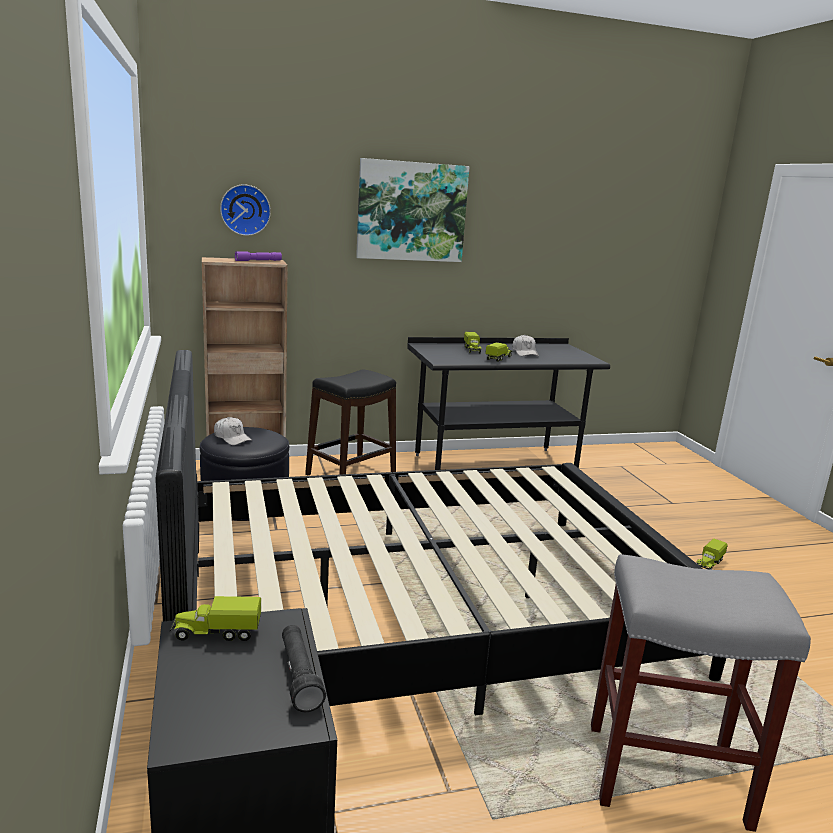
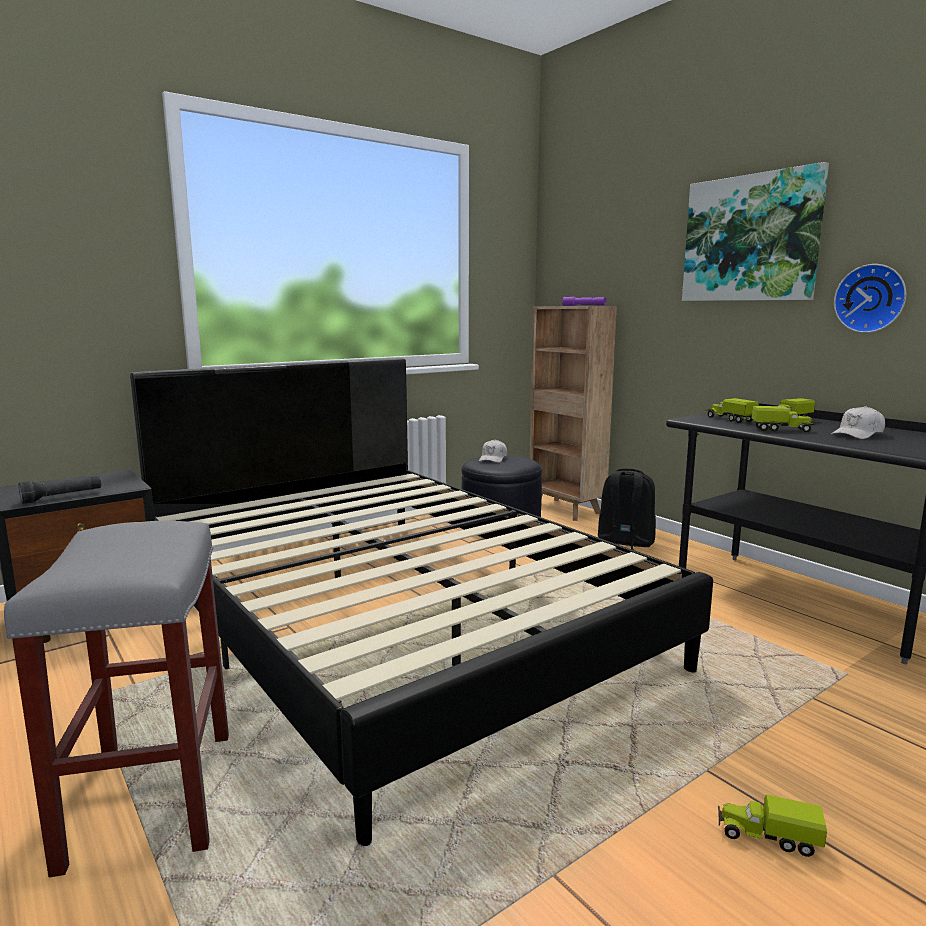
camera: 70 degrees right, 5 degrees down
toy truck [170,596,261,641] -> toy truck moved to [706,398,759,423]
wall clock [220,184,271,236] -> wall clock moved to [834,264,906,333]
black stool [305,369,396,476] -> black backpack [598,468,656,550]

